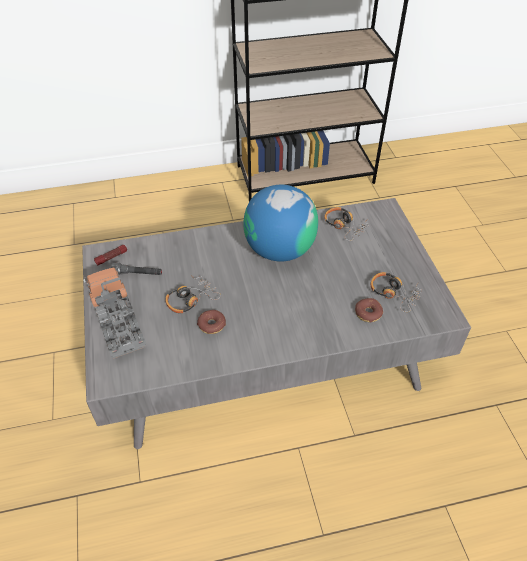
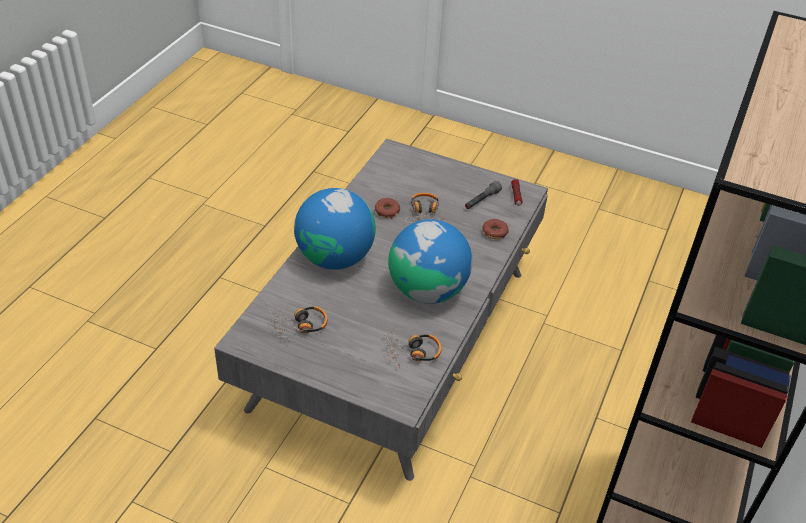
camera: 125 degrees right, 5 degrees down
toy truck [83,268,146,359] -> none
donut [355,298,383,323] -> donut moved to [483,219,509,239]
none -> globe [294,188,376,270]

